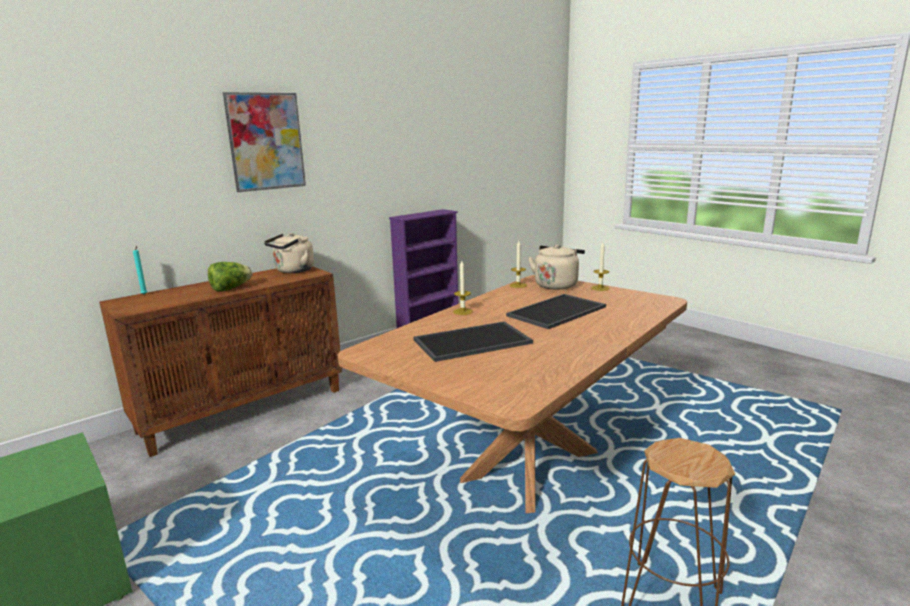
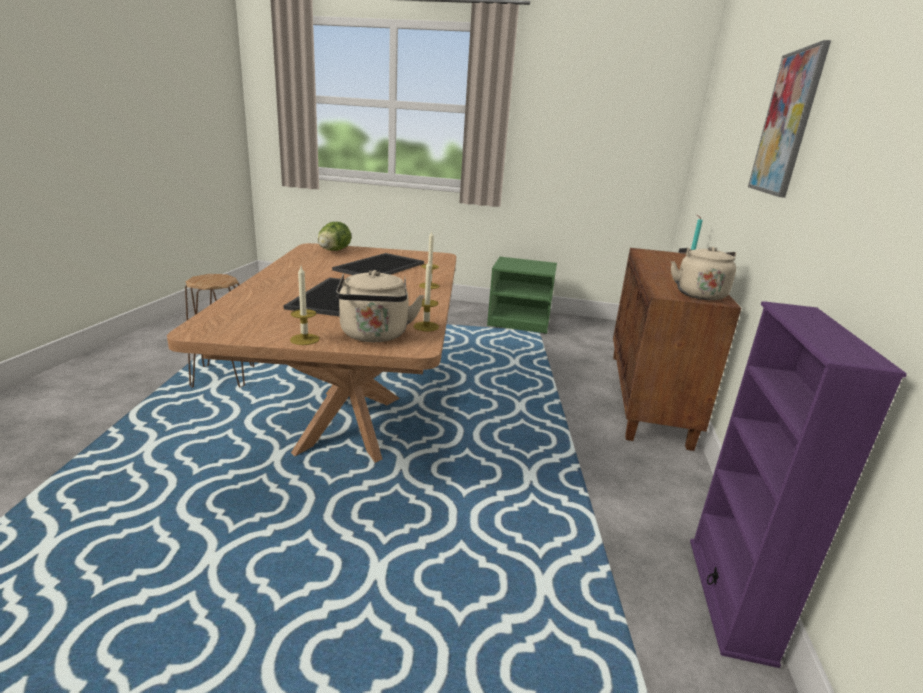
camera: 140 degrees right, 5 degrees up
lettuce [208,262,252,292] -> lettuce moved to [318,222,351,251]

